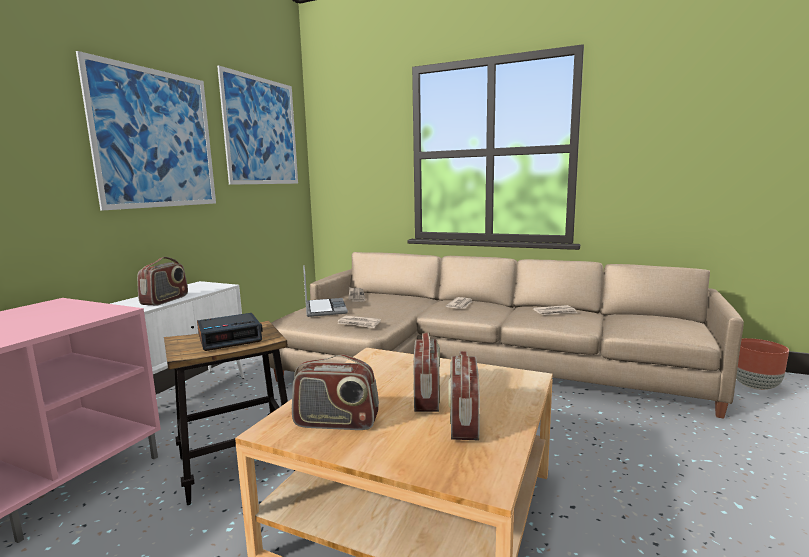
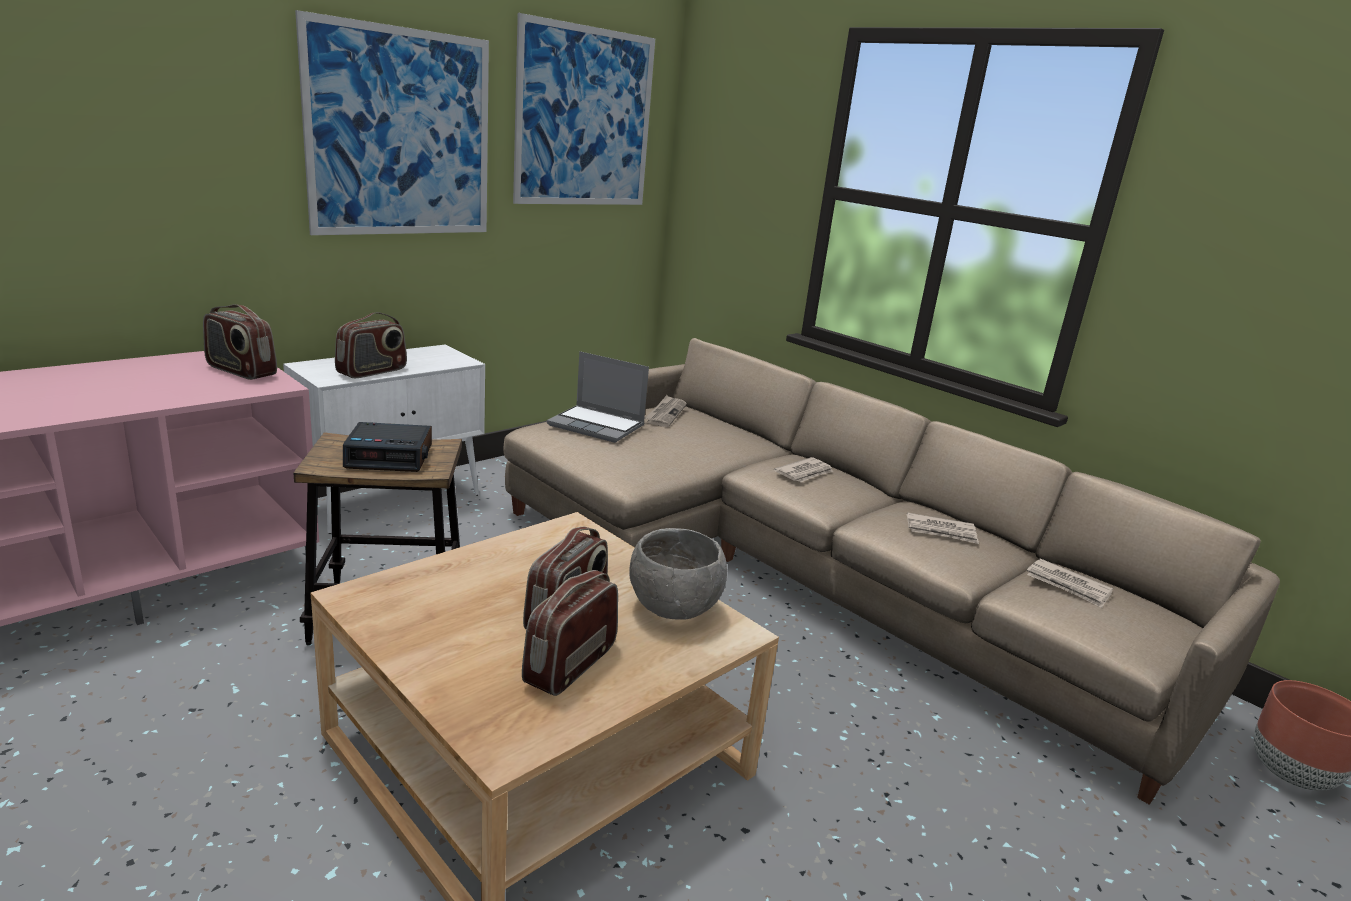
camera: 20 degrees right, 10 degrees up
radio [292,355,379,430] -> radio moved to [203,304,277,380]
laptop [303,265,348,317] -> laptop turned 105 degrees clockwise [547,351,649,443]
newspaper [337,316,381,328] -> newspaper moved to [1027,559,1113,608]
none -> grey bowl [630,528,727,620]

